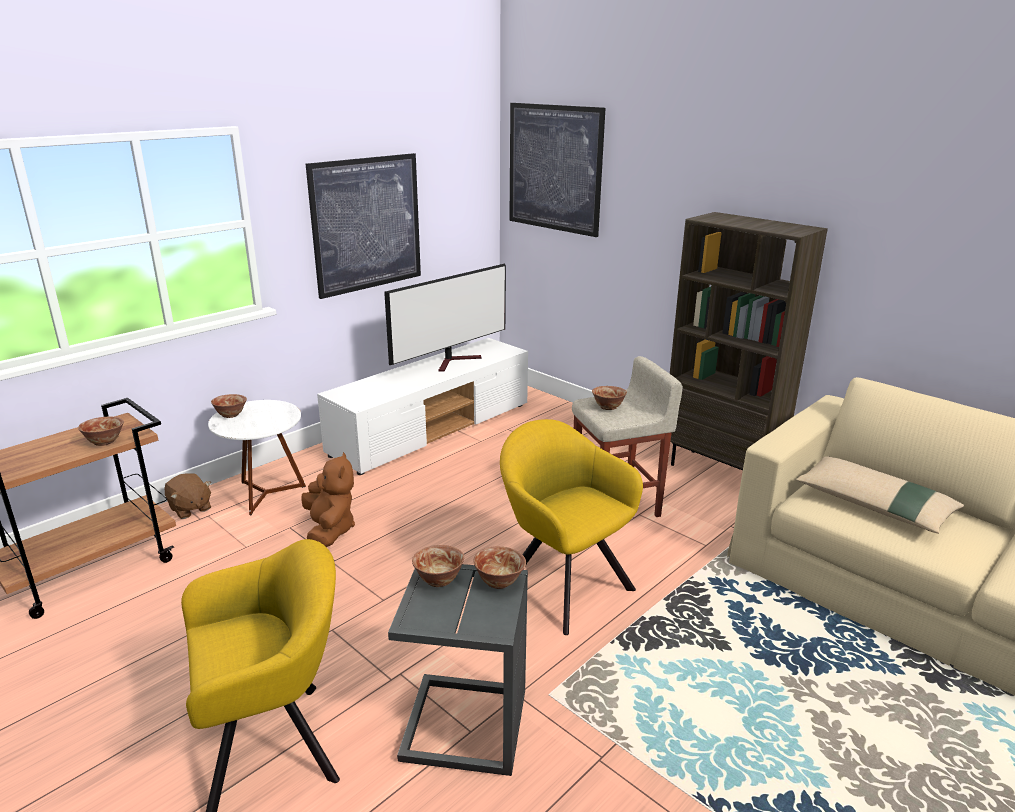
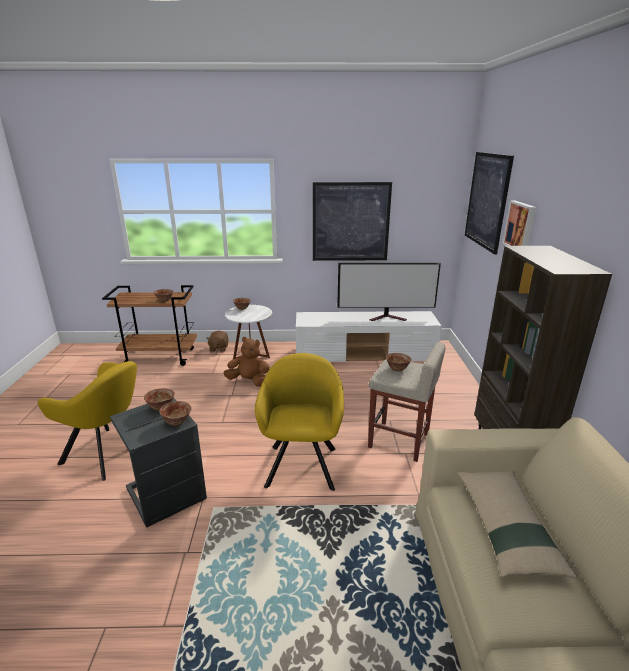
camera: 45 degrees right, 0 degrees up
brown plush toy [301,452,355,547] -> brown plush toy turned 105 degrees counterclockwise [224,337,270,387]
none -> picture [503,201,536,246]

